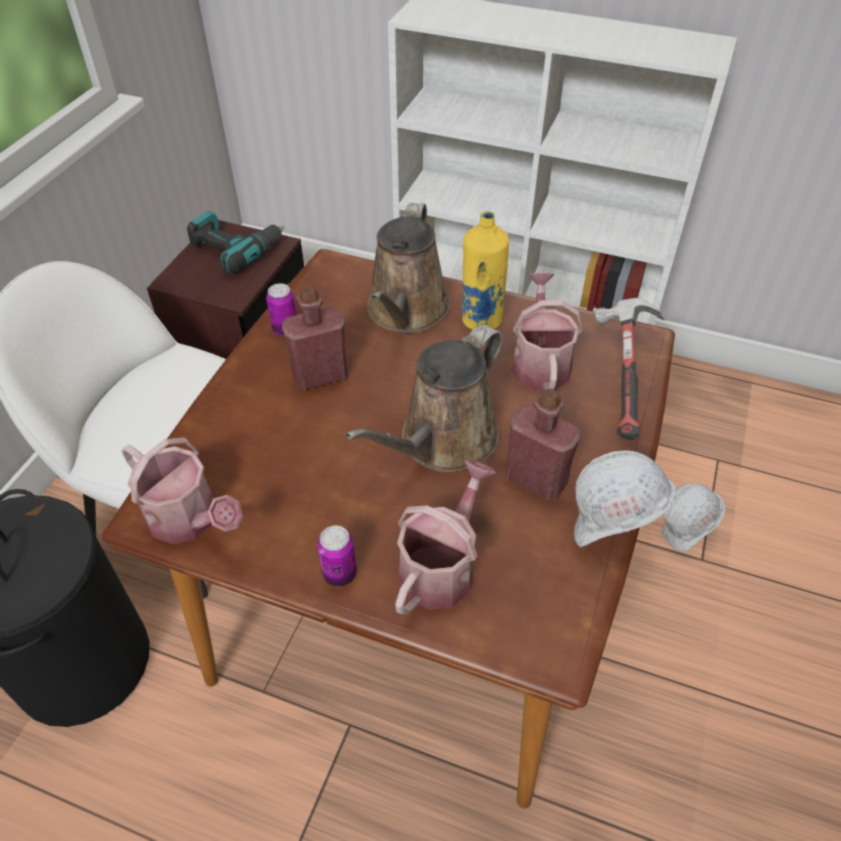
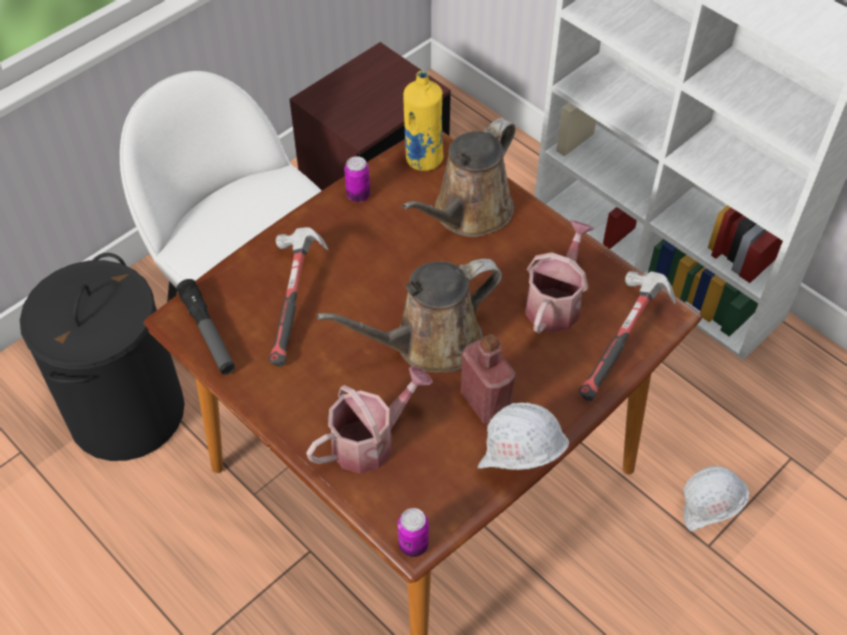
camera: 25 degrees right, 5 degrees up
watering can [121,438,243,544] -> flashlight [177,279,235,375]
power drill [187,211,284,274] -> none
red bottle [282,285,347,390] -> none
can [317,525,357,586] -> can moved to [398,508,429,557]
yellow bottle [462,211,509,330] -> yellow bottle moved to [403,71,444,171]
none -> hammer [269,227,329,367]

